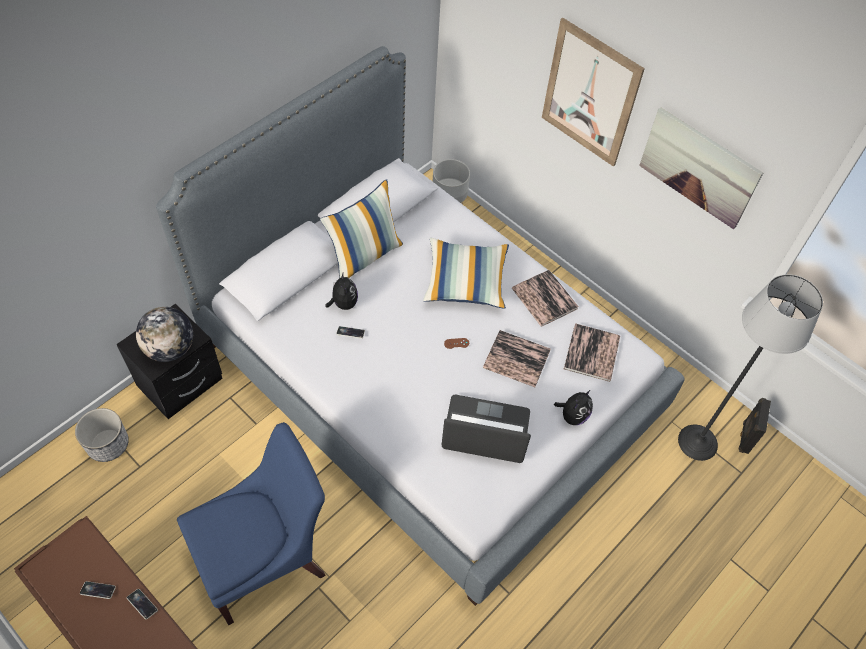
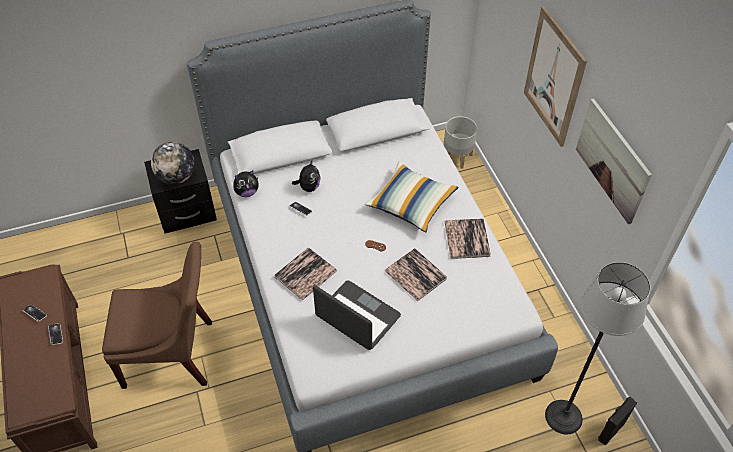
camera: 30 degrees right, 5 degrees down
planter [75,408,129,462] -> none
blue chair [177,422,326,625] -> brown chair [102,242,212,389]
pillow [320,179,403,278] -> none
plush toy [554,390,593,425] -> plush toy moved to [234,170,259,197]
book [564,323,620,382] -> book moved to [274,247,337,300]

